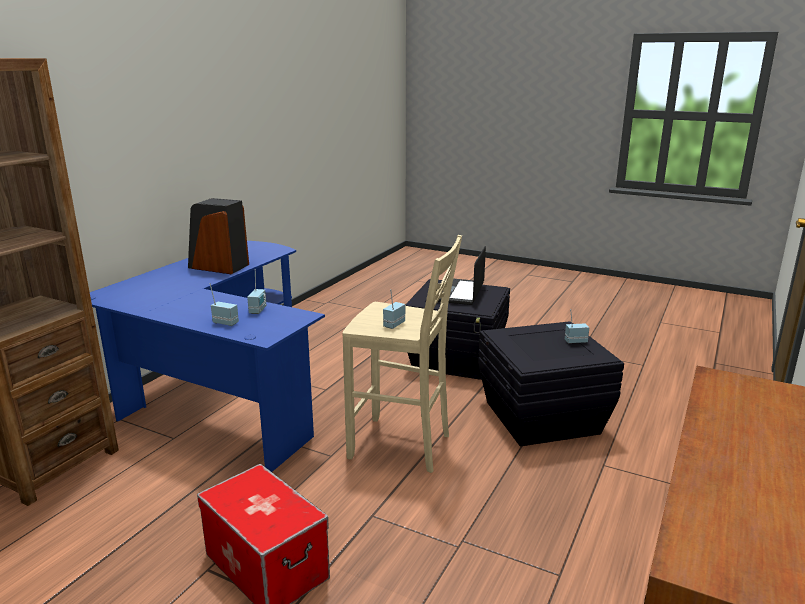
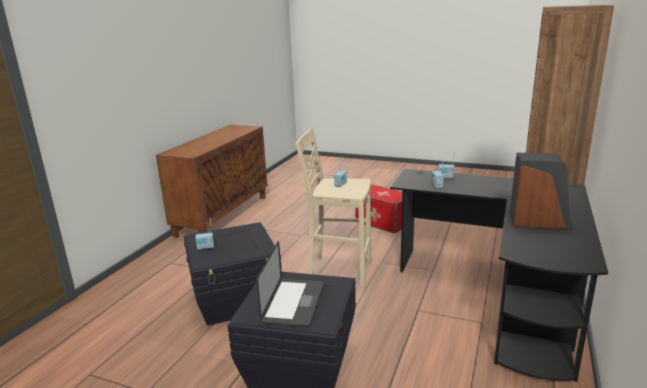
camera: 175 degrees right, 0 degrees up
blue desk [90,241,325,472] -> black desk [390,169,608,382]

